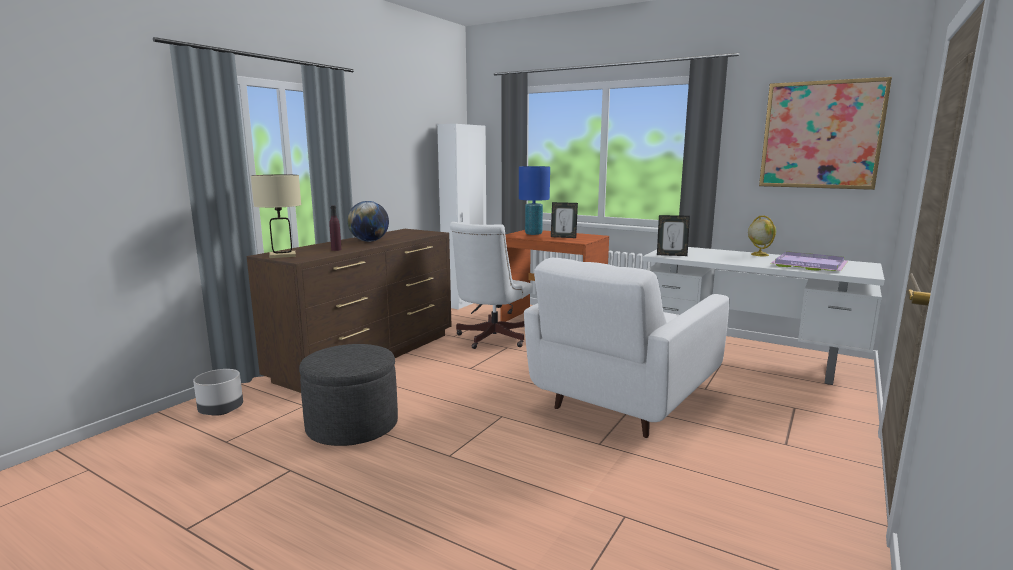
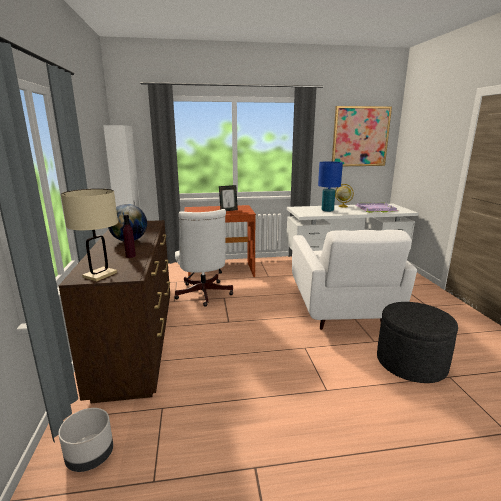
camera: 40 degrees left, 5 degrees up
grey ottoman [299,344,398,446] -> grey ottoman moved to [377,302,458,383]
blue table lamp [519,166,550,235] -> blue table lamp moved to [318,161,343,212]
picture frame [657,215,690,256] -> none

